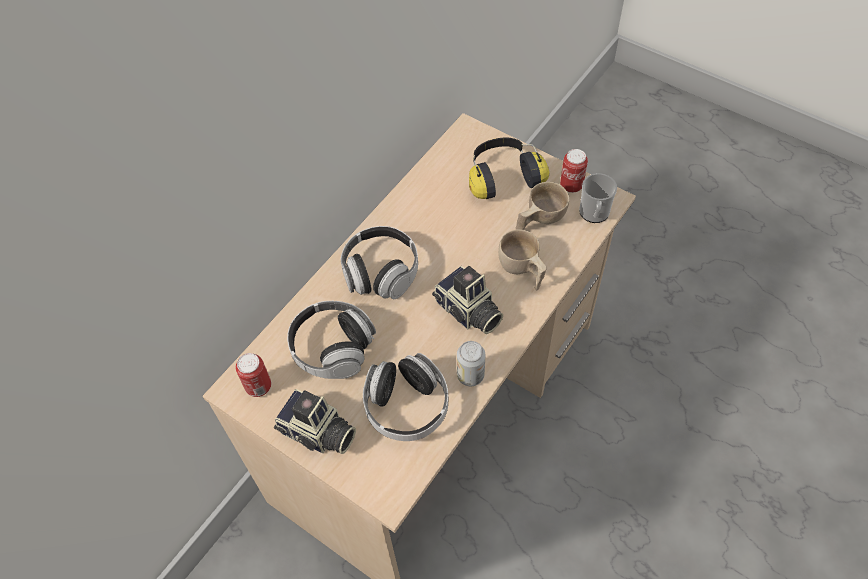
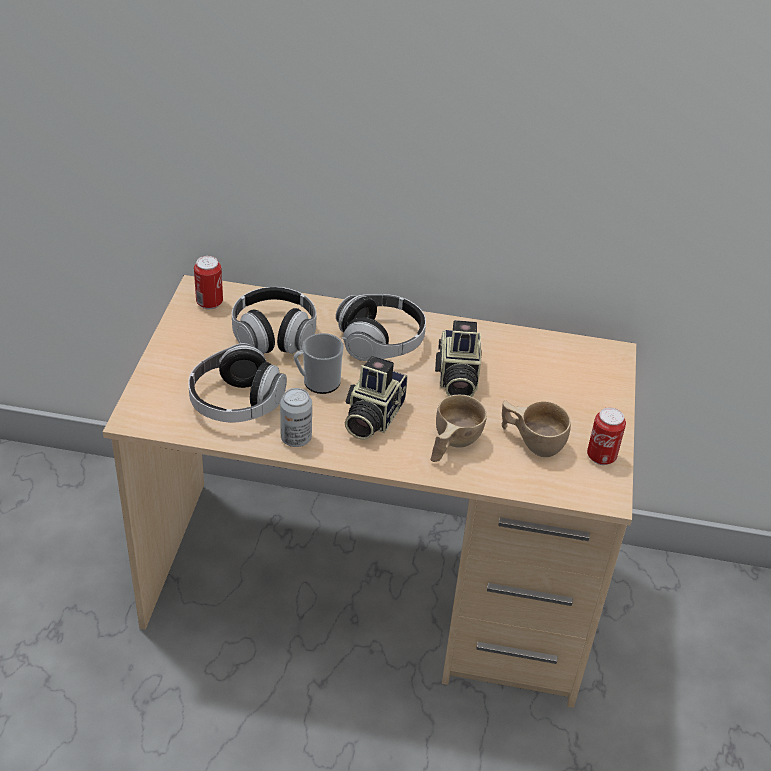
camera: 60 degrees right, 15 degrees down
camera [274,389,356,454] -> camera moved to [435,320,482,397]
headphones [469,138,550,199] -> none
mug [579,173,617,223] -> mug moved to [294,333,344,394]

